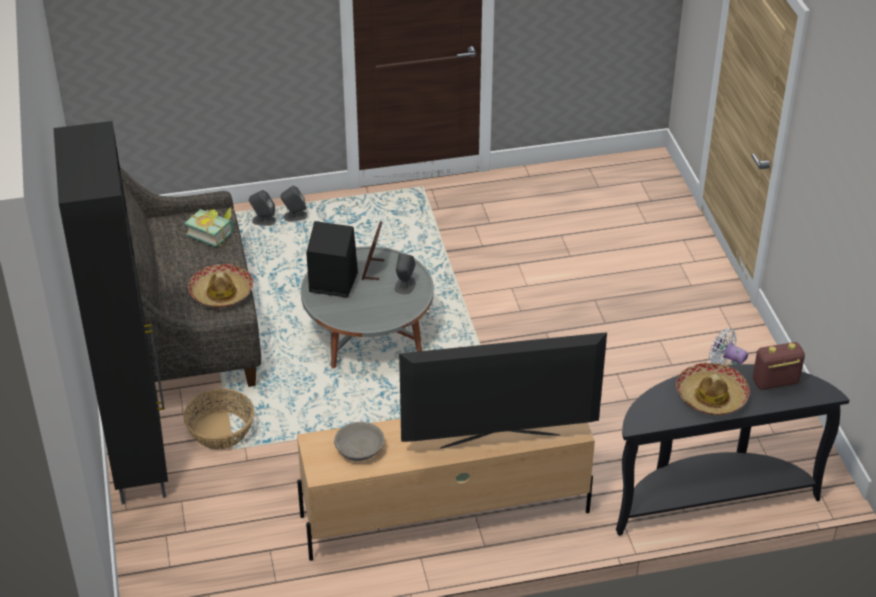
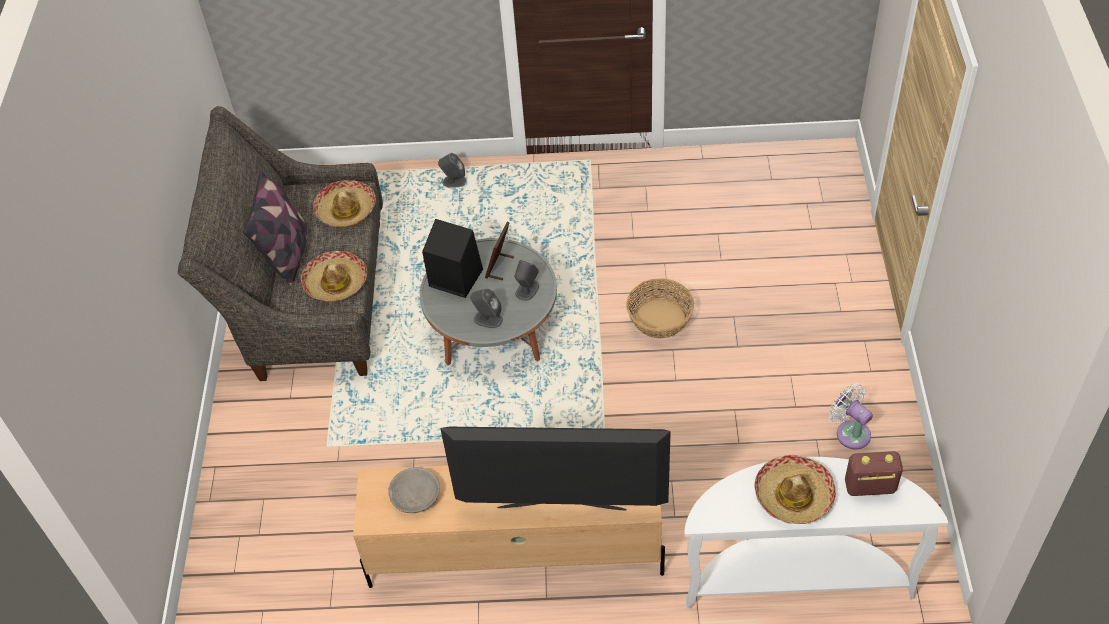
camera: 15 degrees right, 10 degrees up
black cabinet [53,121,168,504] -> none
basket [183,389,254,450] -> basket moved to [626,278,694,339]
book [184,207,233,247] -> hat [313,180,376,228]
grey speaker [249,190,276,226] -> grey speaker moved to [470,288,503,328]
black console table [616,364,849,536] -> white console table [684,457,948,608]
none -> pillow [243,170,307,287]

